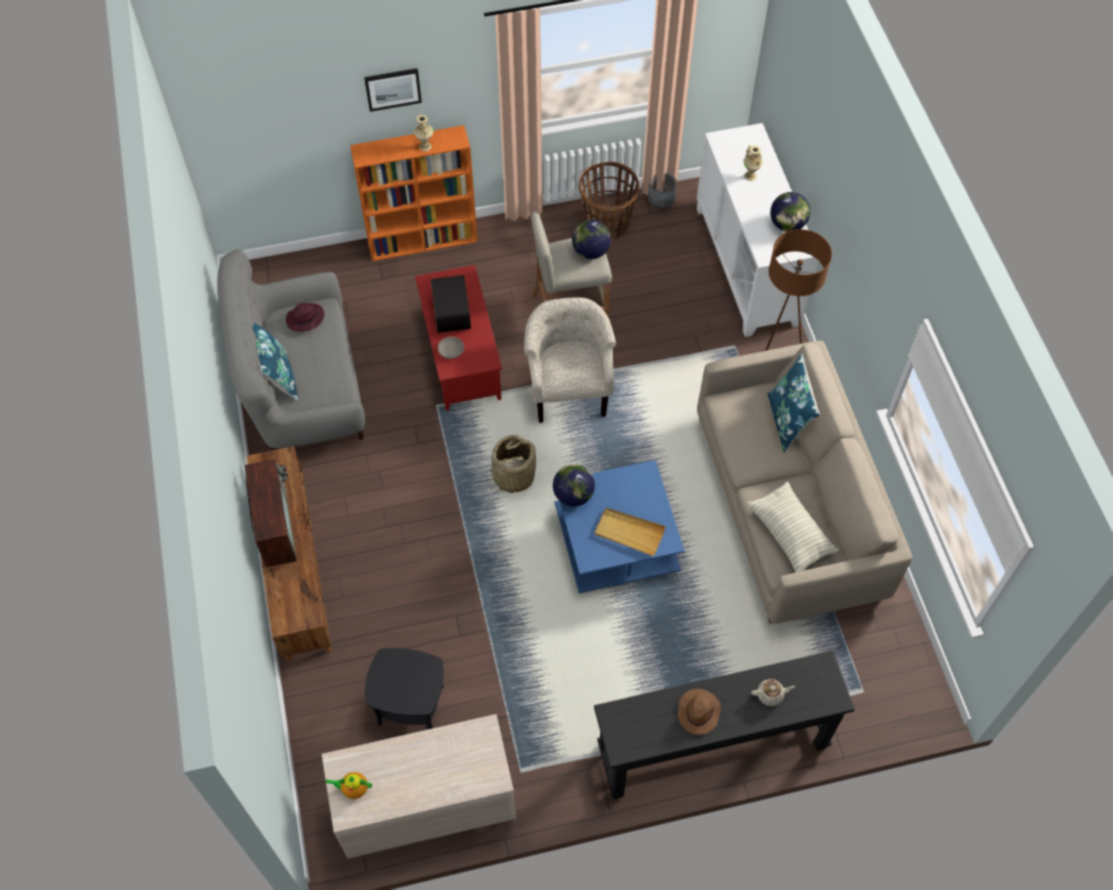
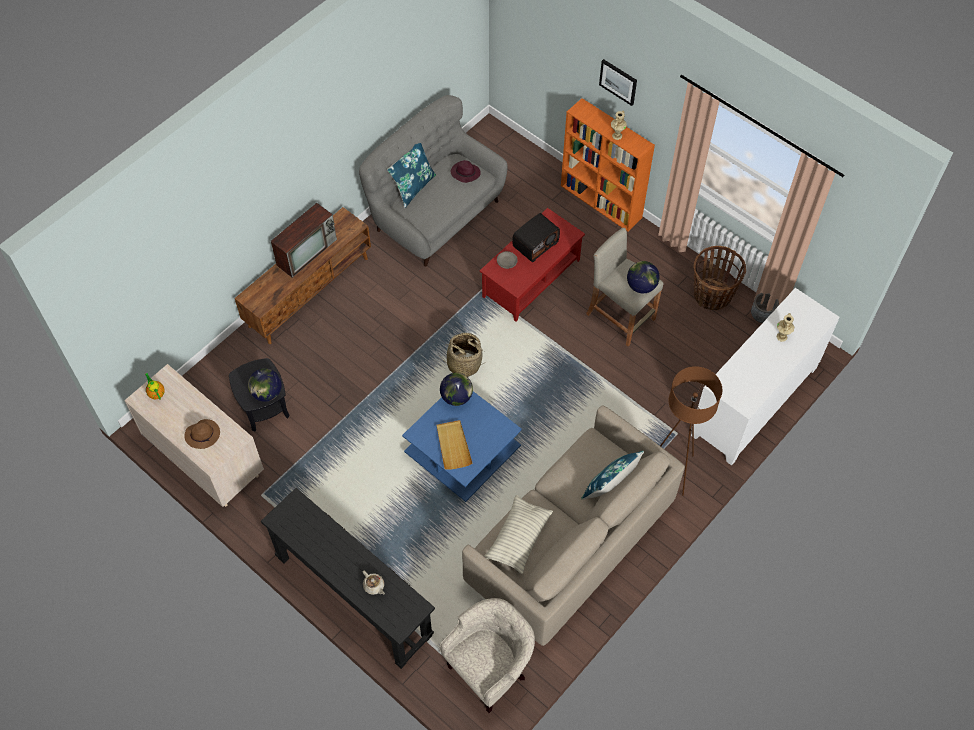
camera: 55 degrees right, 0 degrees up
beige armchair [524,297,616,423] -> beige armchair moved to [440,598,535,713]
brown hat [678,689,721,735] -> brown hat moved to [184,419,220,449]
globe [770,192,811,232] -> globe moved to [248,368,282,402]

